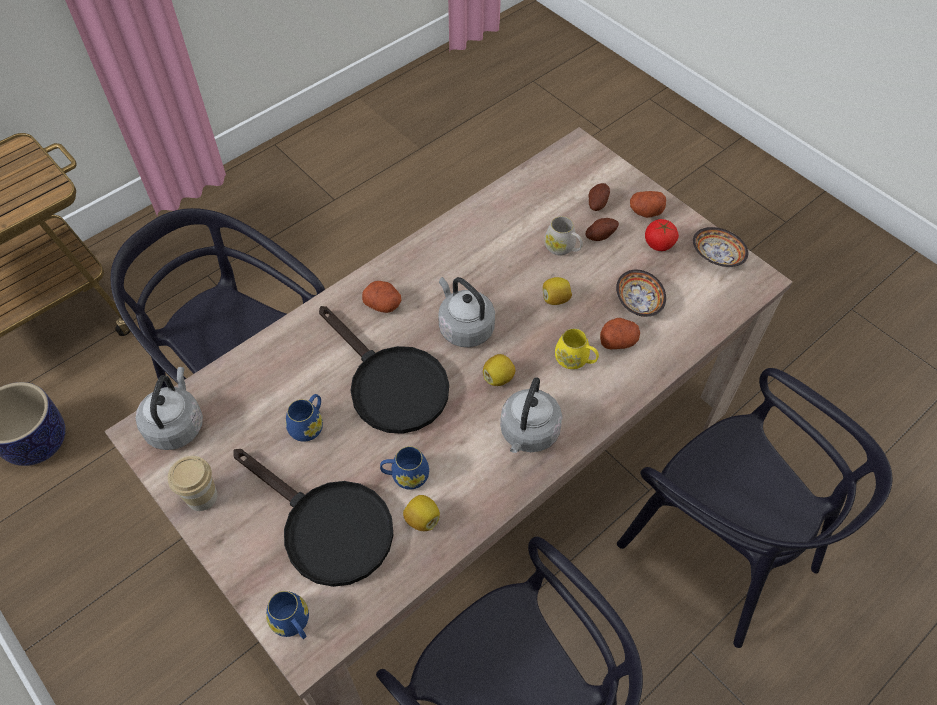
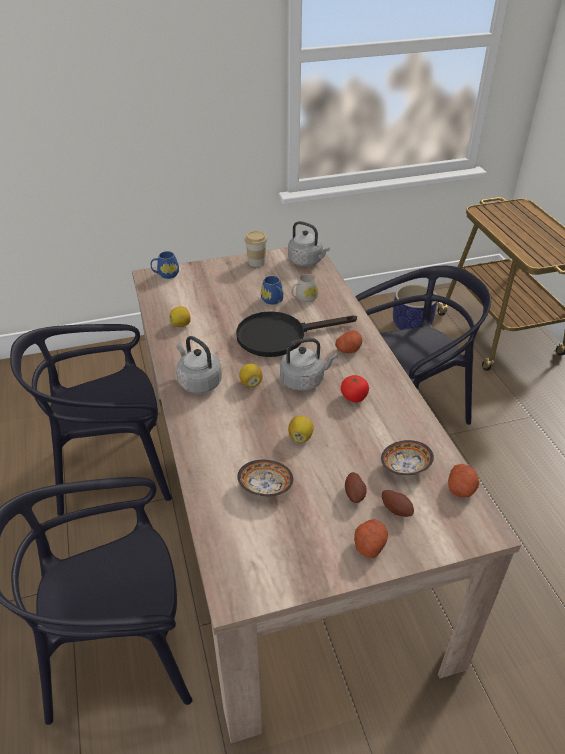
camera: 115 degrees right, 15 degrees down
black frying pan [233,449,393,587] -> none
blue mug [380,446,429,490] -> none
white mug [545,216,583,255] -> white mug moved to [291,274,318,303]
yellow mug [555,328,599,369] -> none
potato [600,318,640,349] -> potato moved to [448,464,479,498]
tomato [645,219,679,251] -> tomato moved to [341,375,369,402]
bowl [693,227,748,267] -> bowl moved to [381,440,434,475]

